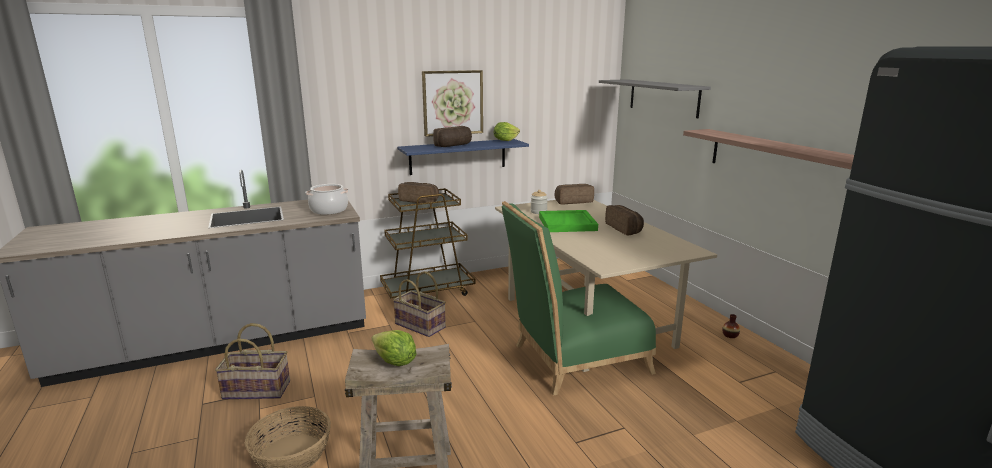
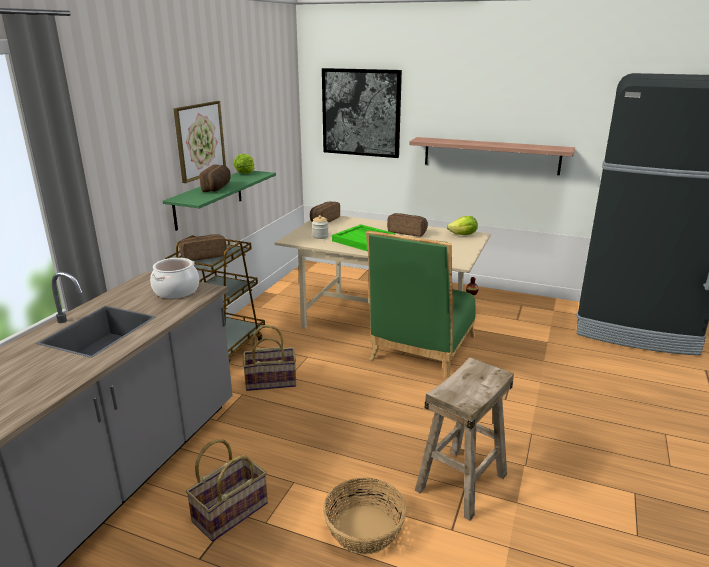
camera: 45 degrees left, 5 degrees up
lettuce [372,330,417,366] -> lettuce moved to [447,216,478,235]
blue shelf [397,139,529,175] -> green shelf [163,171,276,231]
grey shelf [599,79,711,118] -> picture [322,68,402,158]

